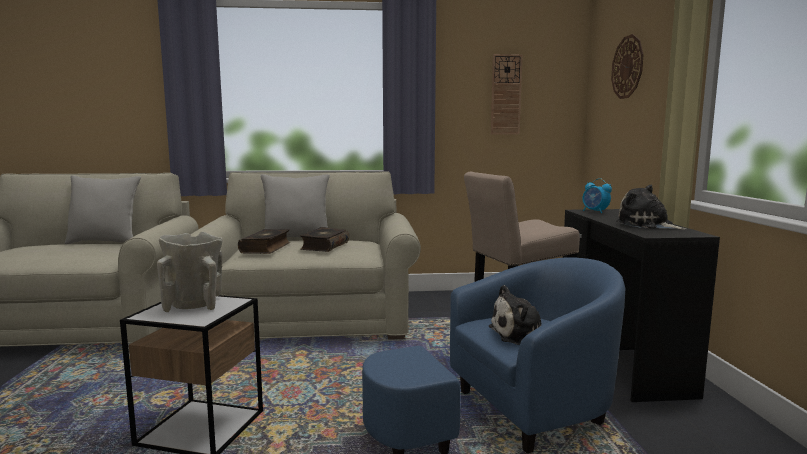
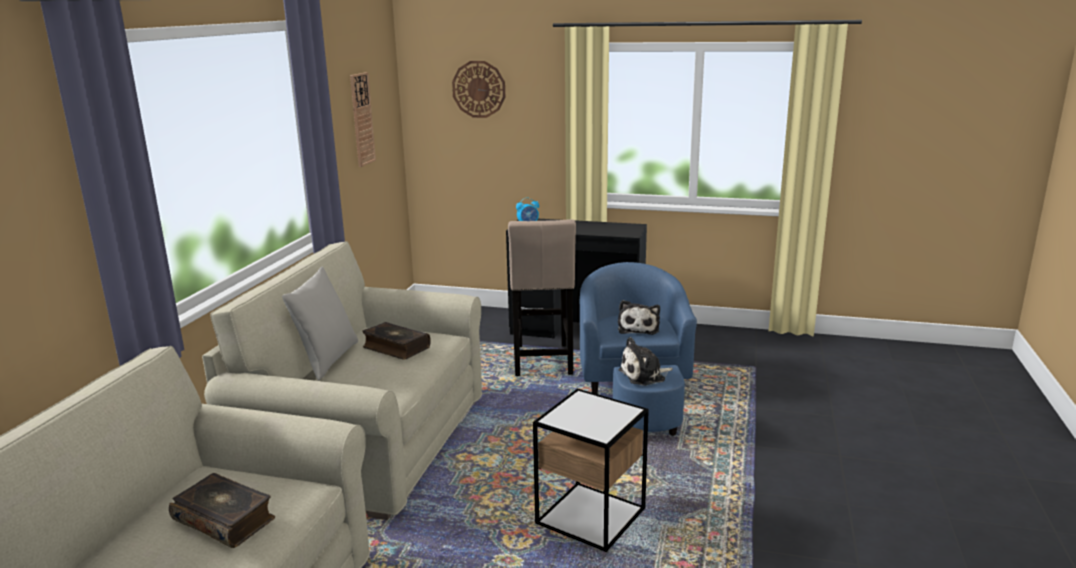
camera: 70 degrees left, 10 degrees up
grey pillow [65,175,141,244] -> none
beige vase [157,232,223,312] -> none
book [238,229,290,254] -> book moved to [169,473,275,548]
plush toy [616,185,686,230] -> plush toy moved to [619,337,673,386]

